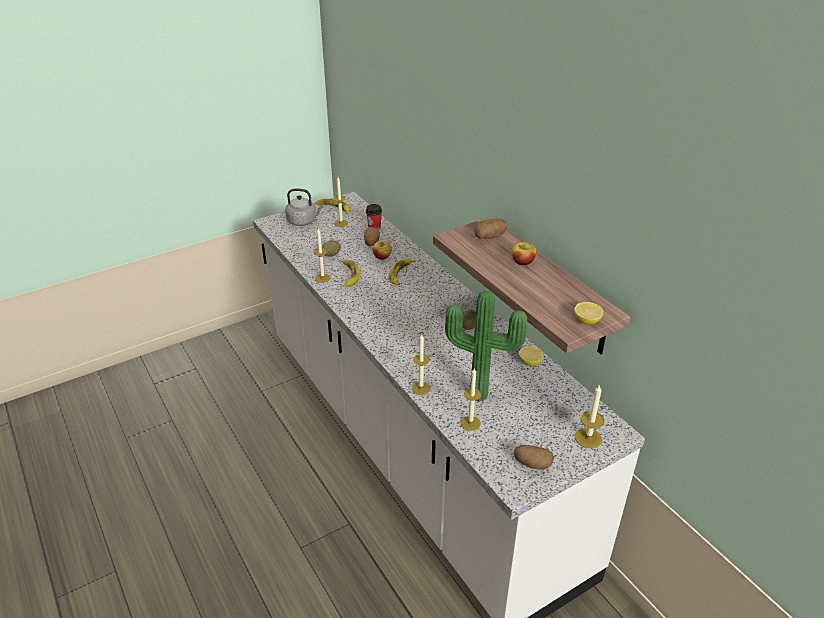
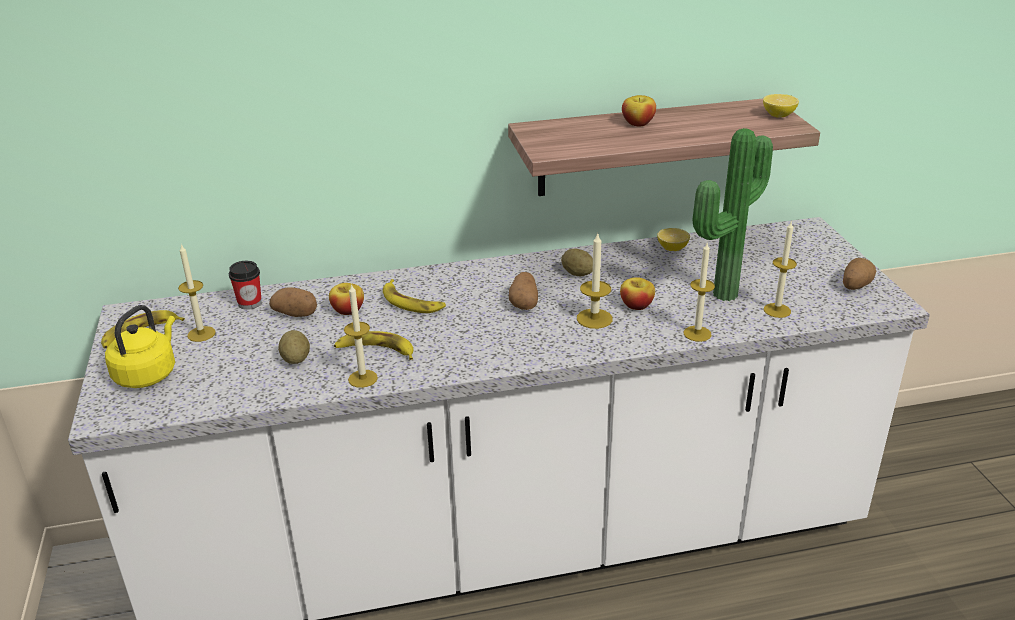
camera: 70 degrees left, 5 degrees down
grey kettle [286,189,323,226] -> yellow kettle [105,305,175,388]
potato [474,218,507,239] -> potato moved to [509,272,538,310]
candle [575,384,604,449] -> candle moved to [577,234,613,329]
none -> apple [620,277,655,310]

